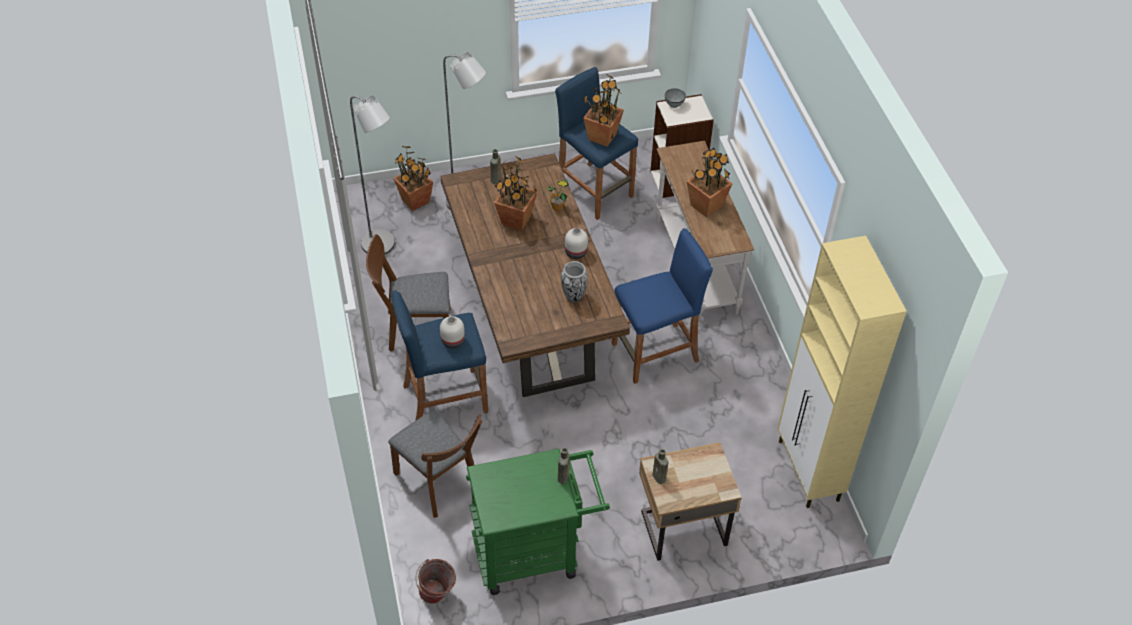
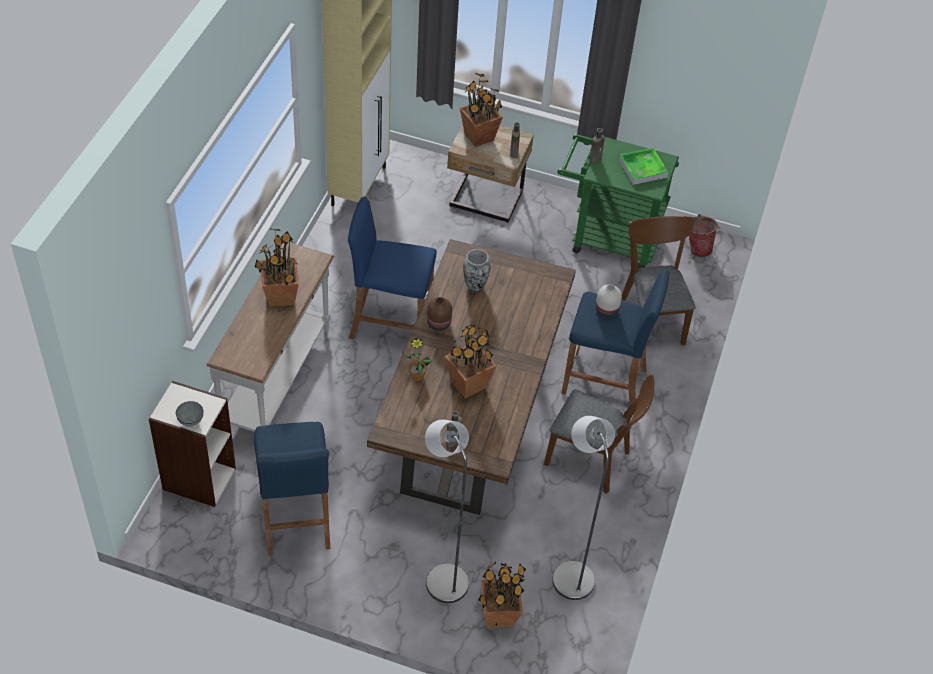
camera: 150 degrees left, 0 degrees up
white vase [565,228,588,259] -> brown vase [427,297,452,331]
potted plant [583,75,624,147] -> potted plant moved to [460,73,503,147]
none -> tray [619,148,668,185]

